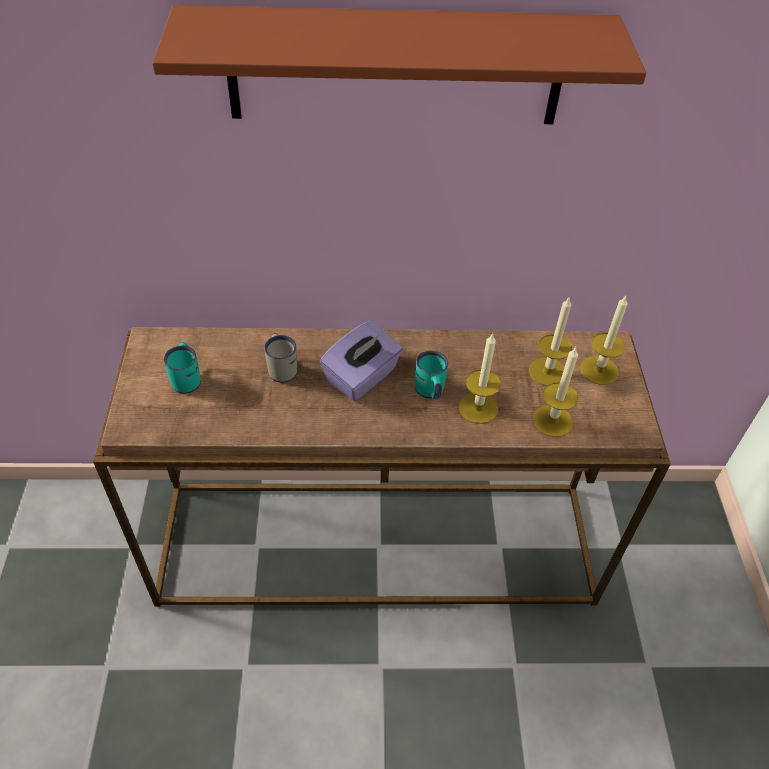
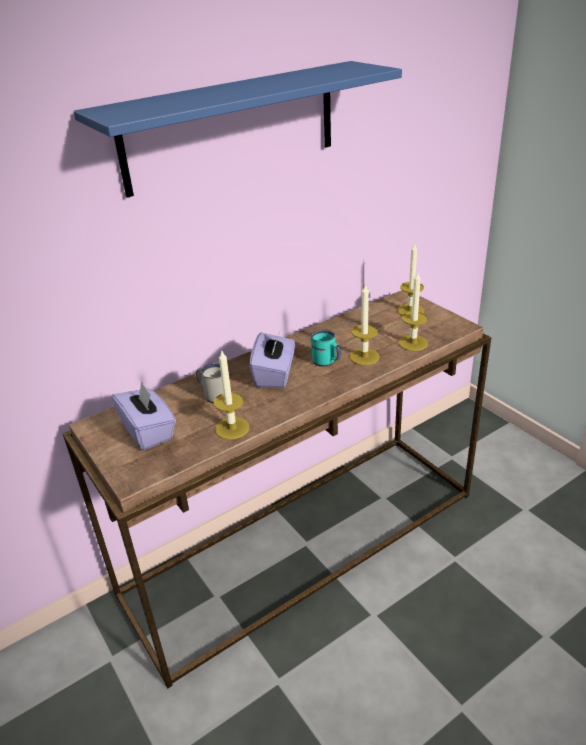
camera: 30 degrees left, 15 degrees down
brown shelf [152,5,646,124] -> blue shelf [74,61,402,198]
turquoise mug [163,343,201,394] -> purple tissue box [112,381,176,451]
candle [529,298,572,386] -> candle moved to [214,349,249,440]

